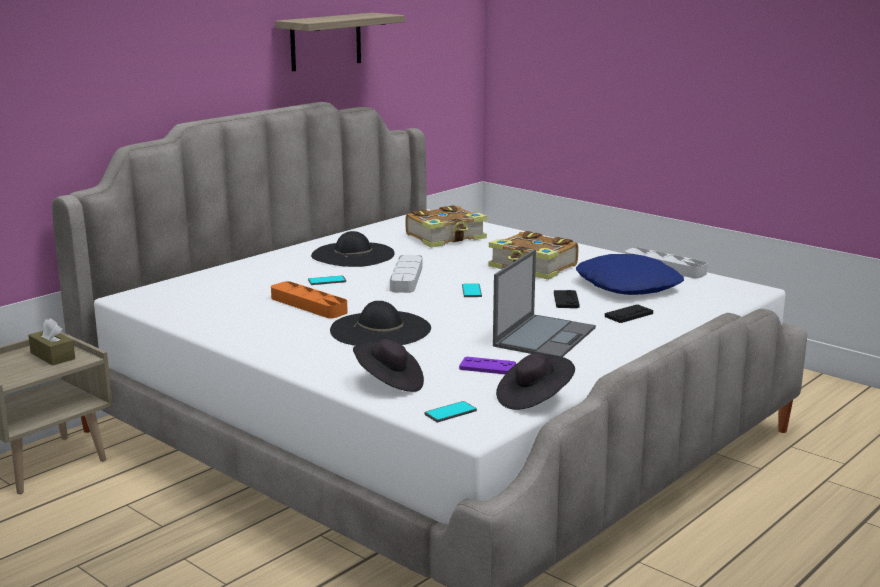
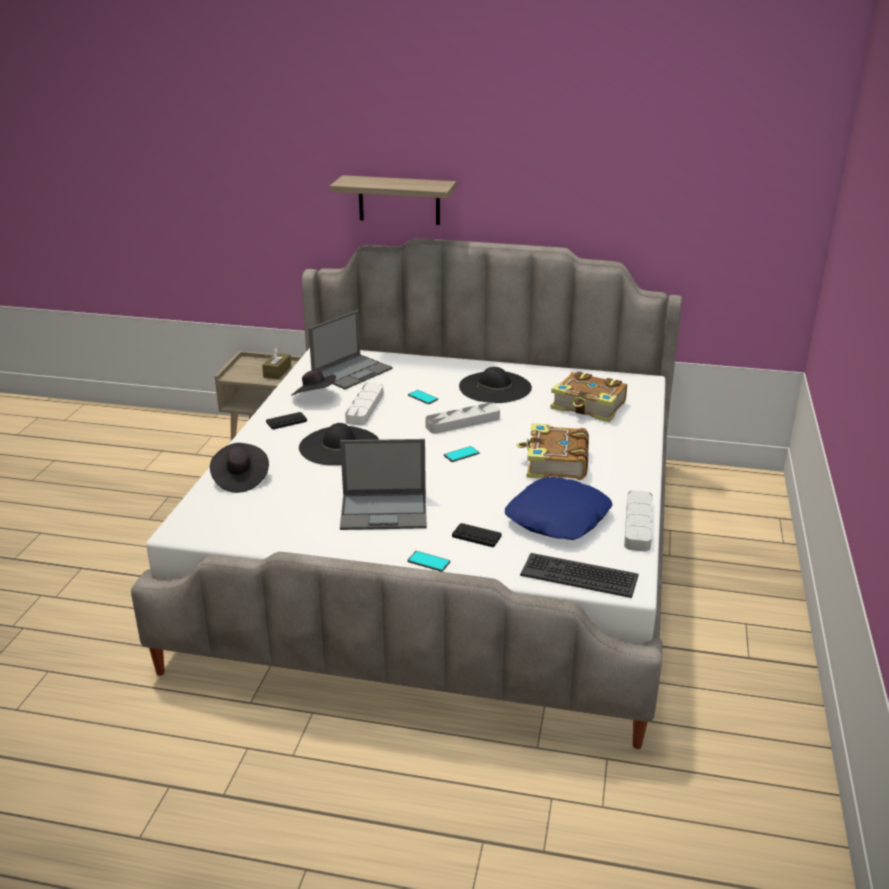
camera: 60 degrees right, 10 degrees up
orange tray [271,281,348,318] -> white tray [345,383,384,425]
shelf [275,13,405,71] -> shelf moved to [329,175,456,225]
phone [424,401,477,422] -> phone moved to [407,551,450,572]
purple game controller [459,357,516,374] -> none
black hat [496,353,575,410] -> black hat moved to [291,370,336,396]
black game controller [554,290,580,308] -> black game controller moved to [266,412,307,429]
none -> laptop [309,310,393,389]
none -> keyboard [520,553,639,598]

